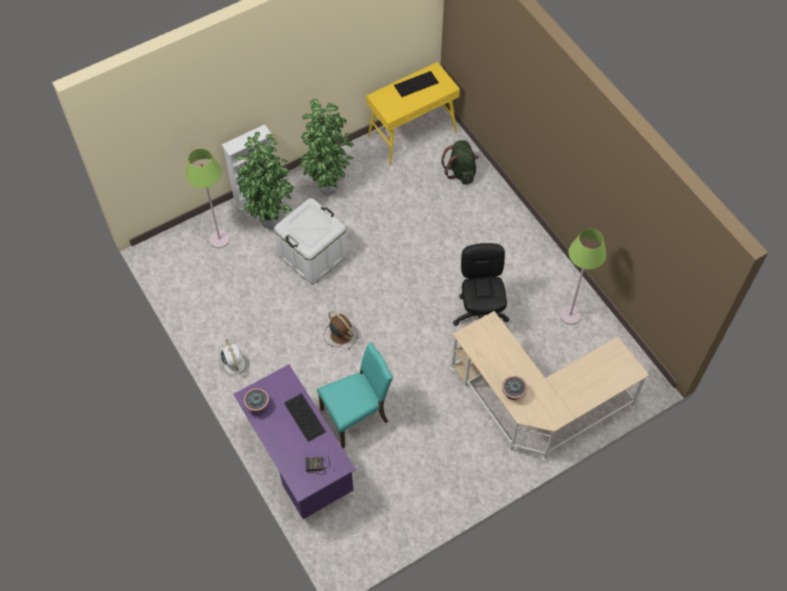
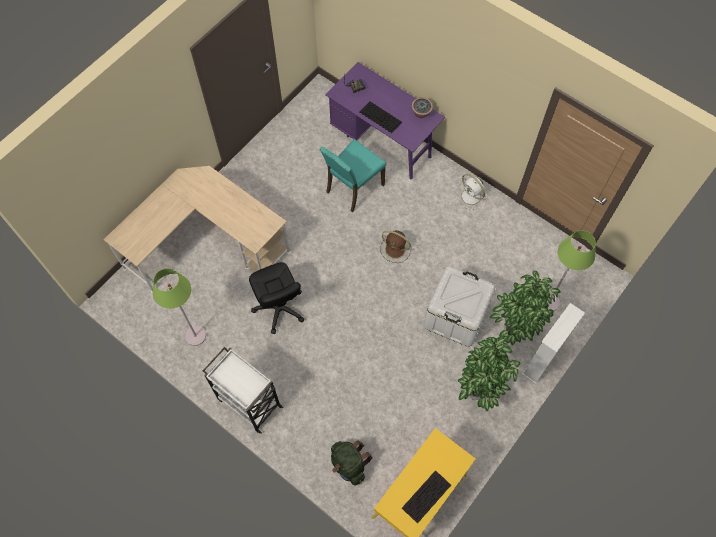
camera: 160 degrees right, 5 degrees up
potted plant [502,376,527,400] -> none
none -> white cart [203,347,283,434]

